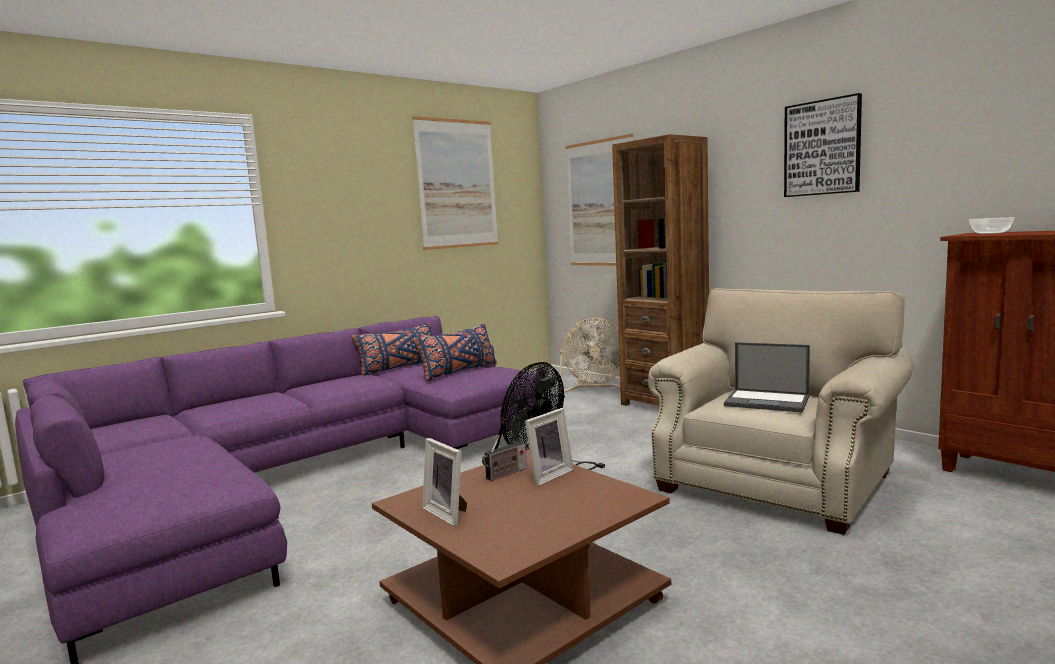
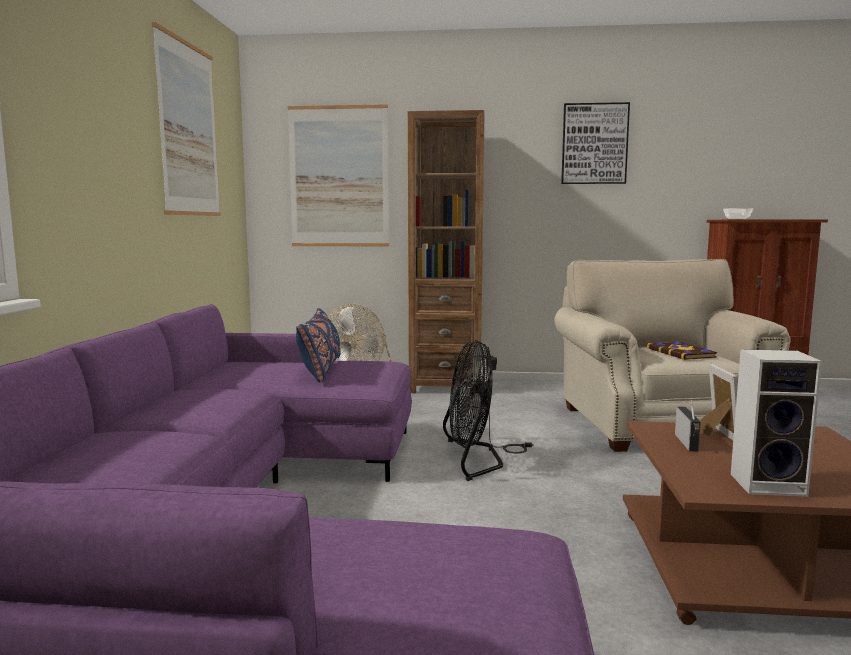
camera: 45 degrees left, 0 degrees up
blue pillow [351,323,432,376] -> none
picture frame [422,438,467,526] -> speaker [731,349,822,497]
laptop [724,342,810,413] -> book [647,341,717,360]

